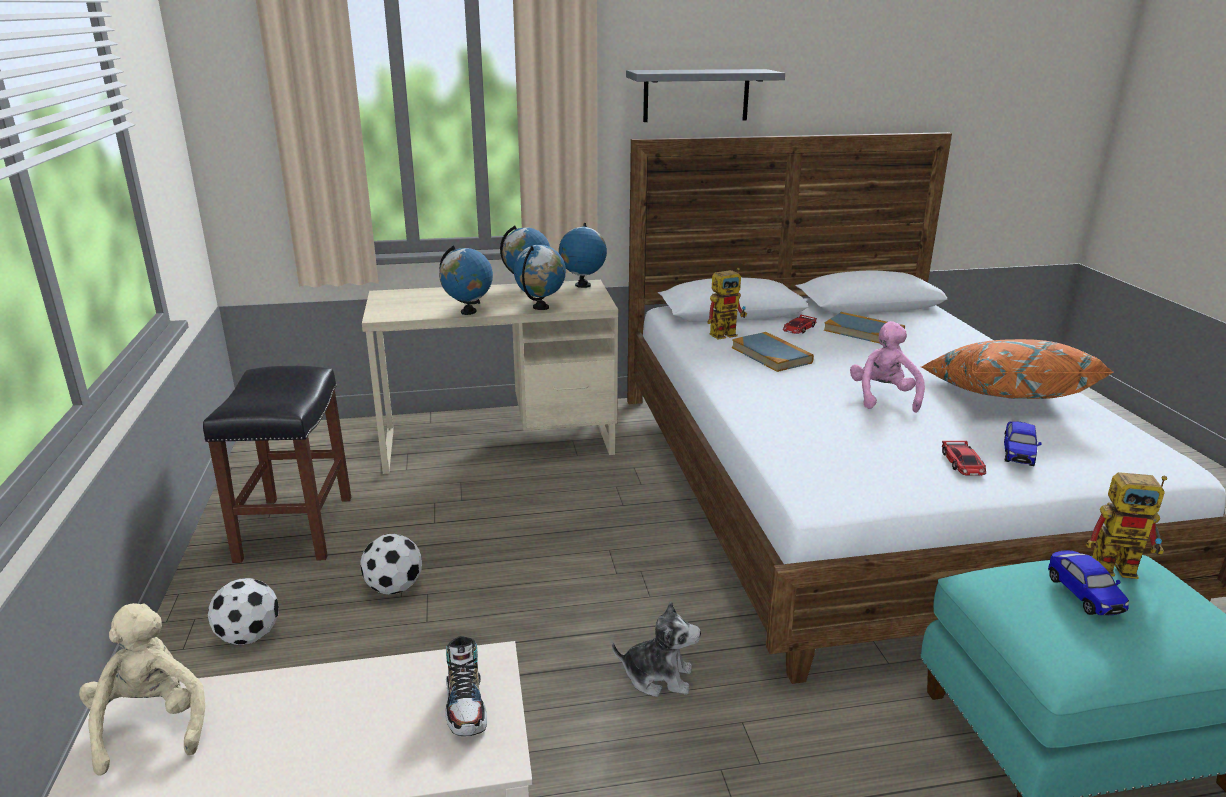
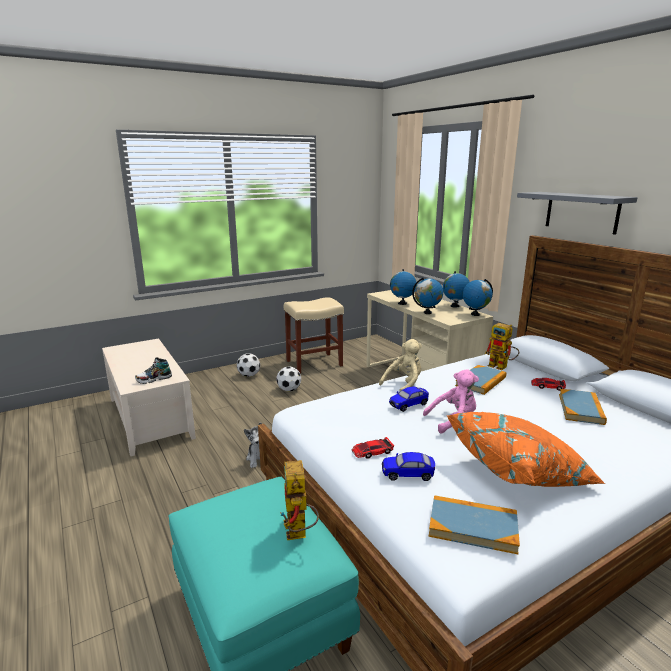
camera: 70 degrees right, 5 degrees down
beige plush toy [79,603,205,776] -> beige plush toy moved to [379,339,422,391]
black stool [203,366,351,563] -> beige stool [284,297,344,374]
toy car [1048,550,1129,615] -> toy car moved to [389,386,429,412]
none -> book [429,495,520,554]

